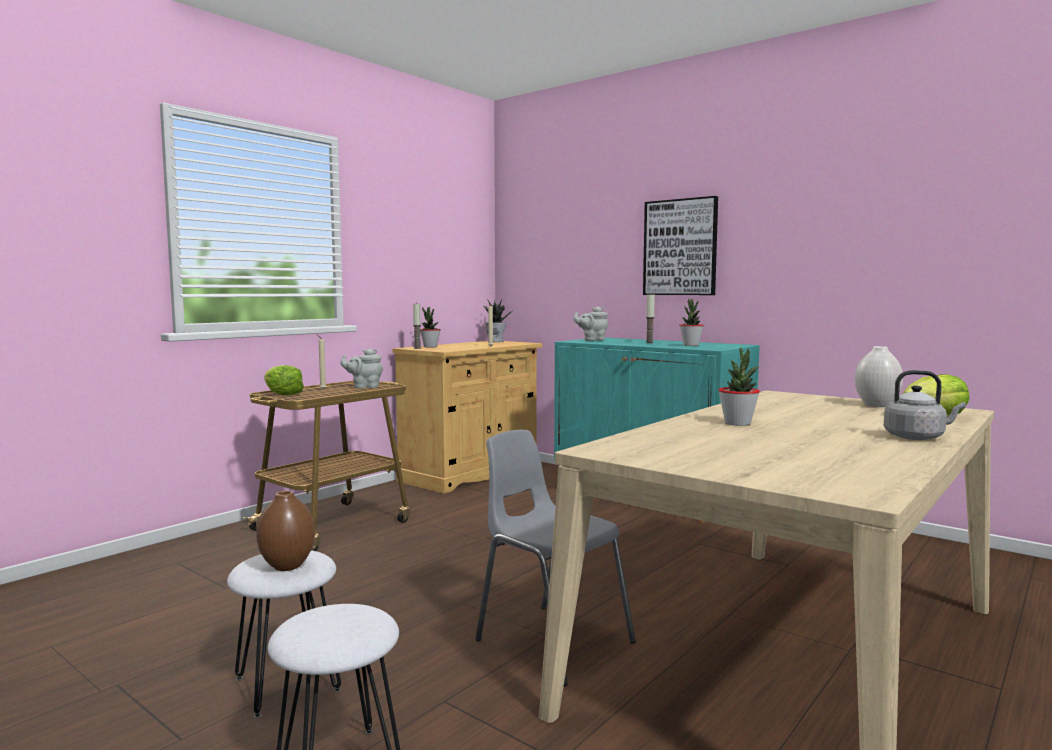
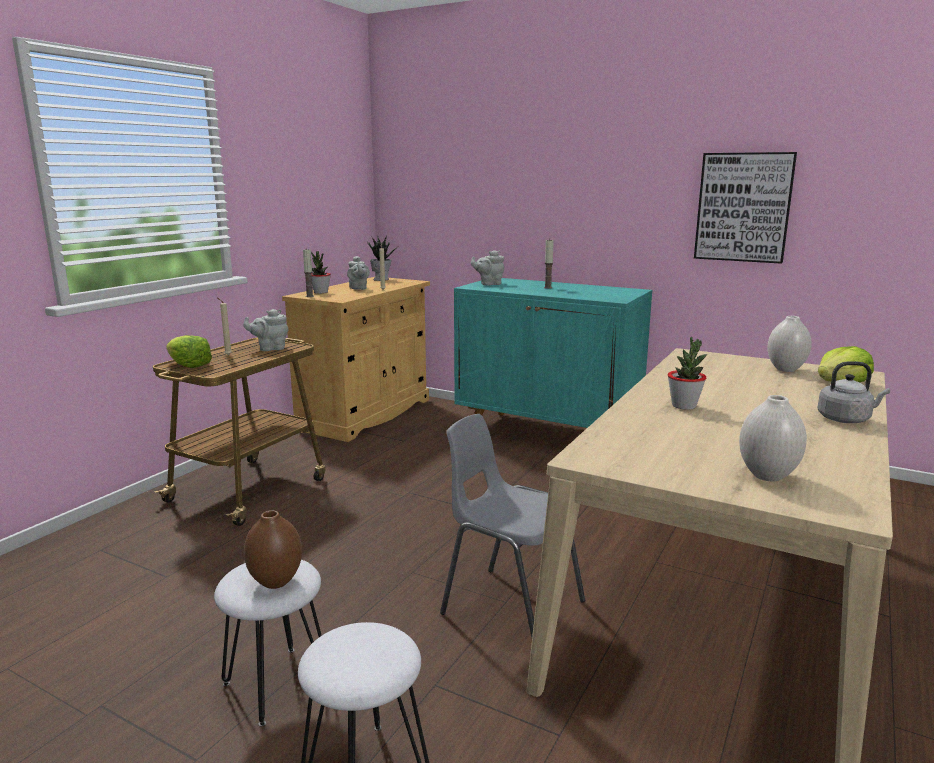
camera: 10 degrees left, 10 degrees up
picture [643,196,718,295] -> picture moved to [694,152,797,264]
potted plant [679,299,704,346] -> none
none -> grey teapot [347,256,370,290]
none -> white vase [739,395,807,481]

